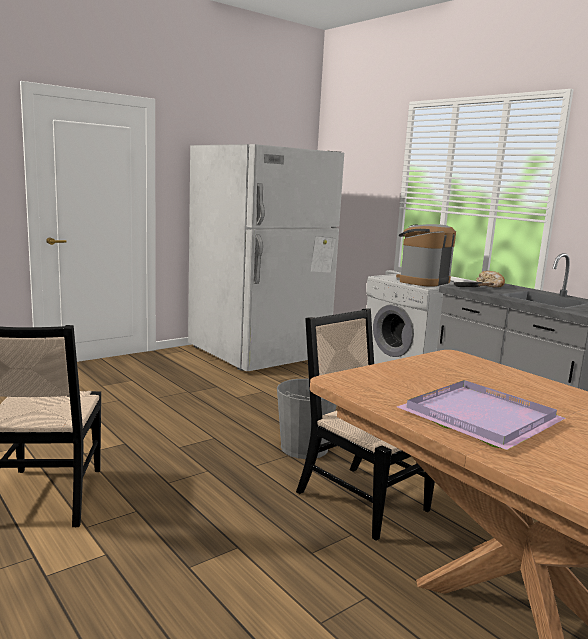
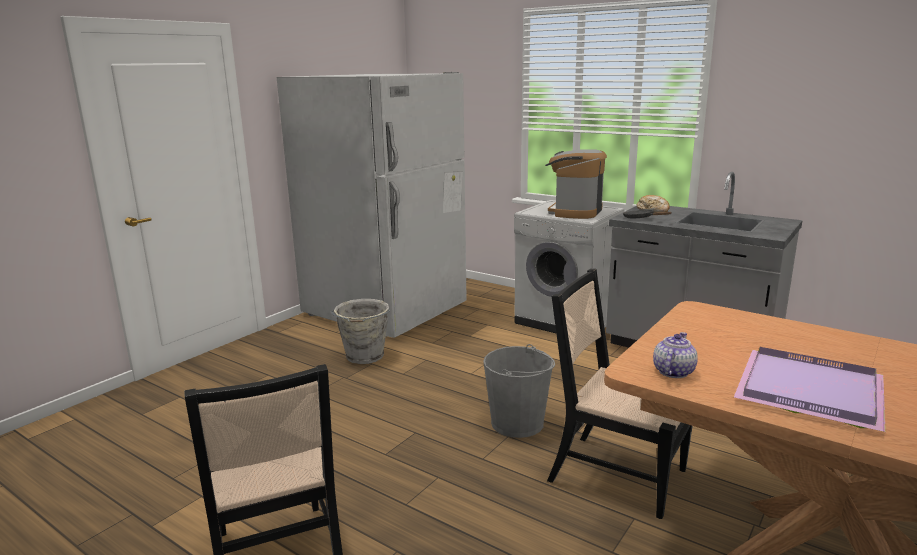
camera: 15 degrees left, 5 degrees up
none -> grey bucket [330,299,390,364]
none -> teapot [653,332,698,378]

